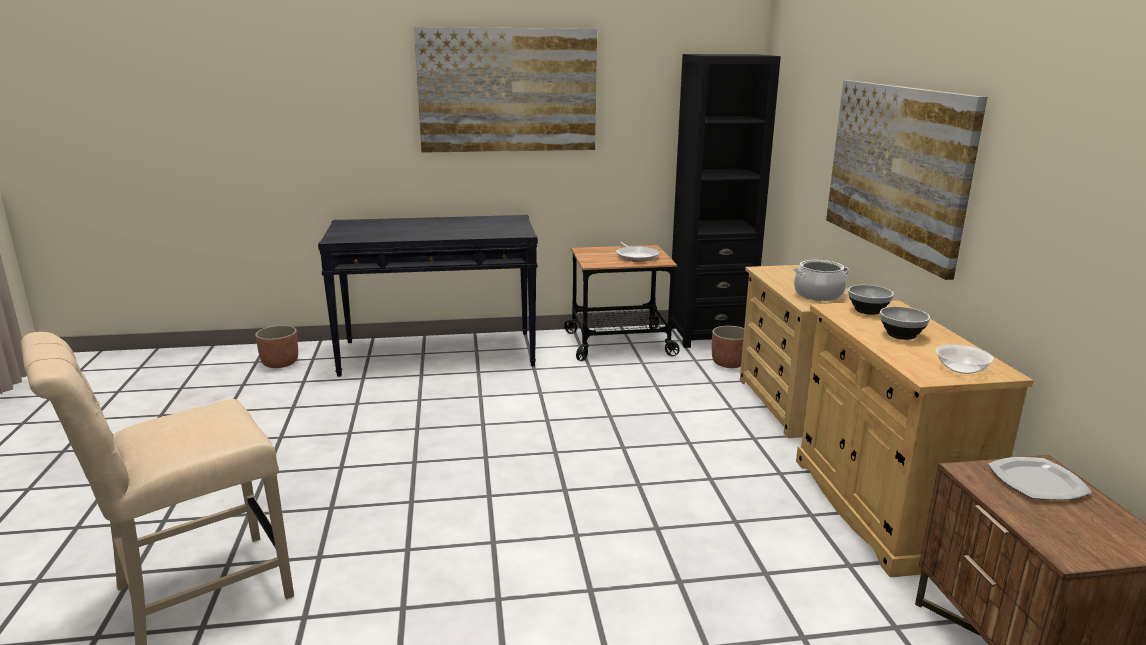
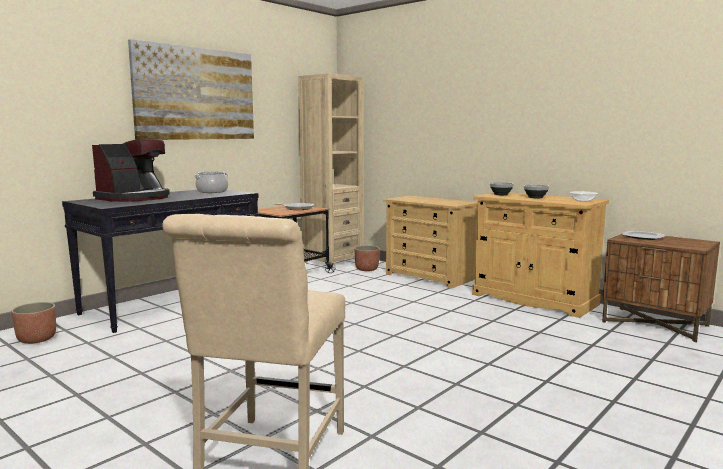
camera: 40 degrees left, 10 degrees down
black bookcase [672,54,781,348] -> beige bookcase [298,73,363,268]
cooking pot [793,260,850,301] -> cooking pot moved to [194,172,228,193]
picture [826,80,987,280] -> none
none -> coffee machine [92,138,170,202]

